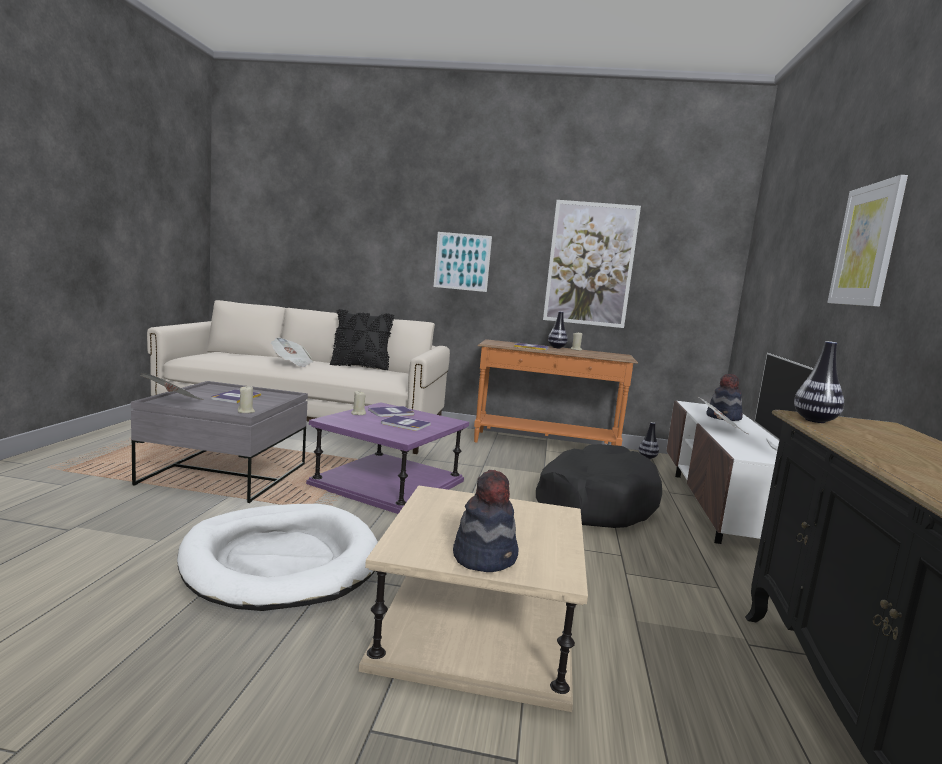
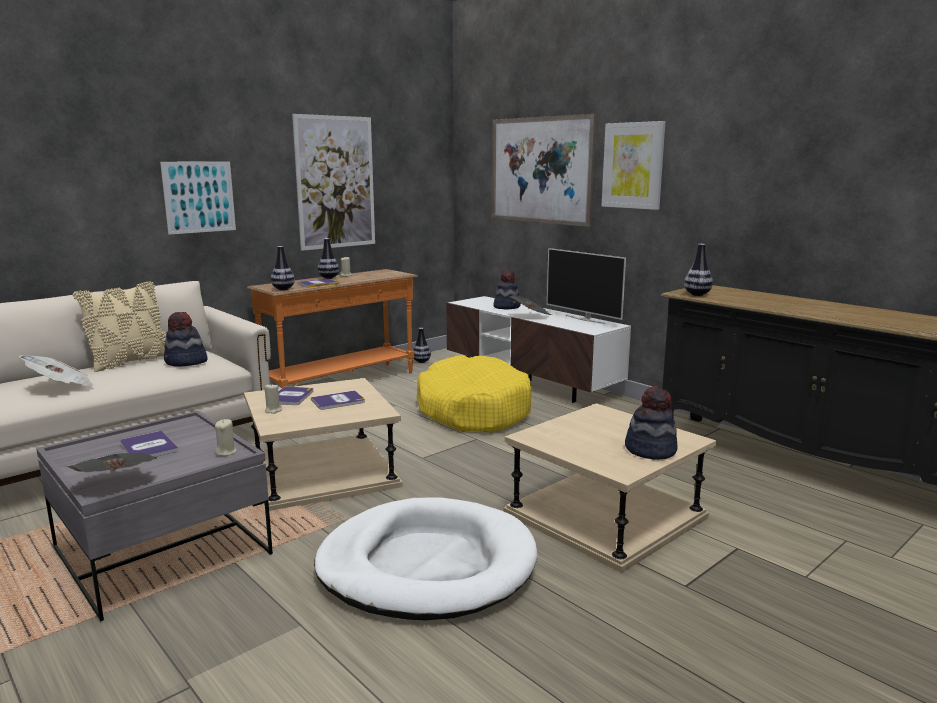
camera: 50 degrees left, 5 degrees up
purple side table [306,402,469,514] -> beige side table [244,378,403,511]
black pillow [330,309,394,370] -> beige pillow [73,281,166,372]
black dog bed [536,444,662,528] -> yellow dog bed [417,355,532,433]
none -> hat [164,312,208,366]
none -> vase [271,246,295,290]
none -> picture [492,114,596,227]

